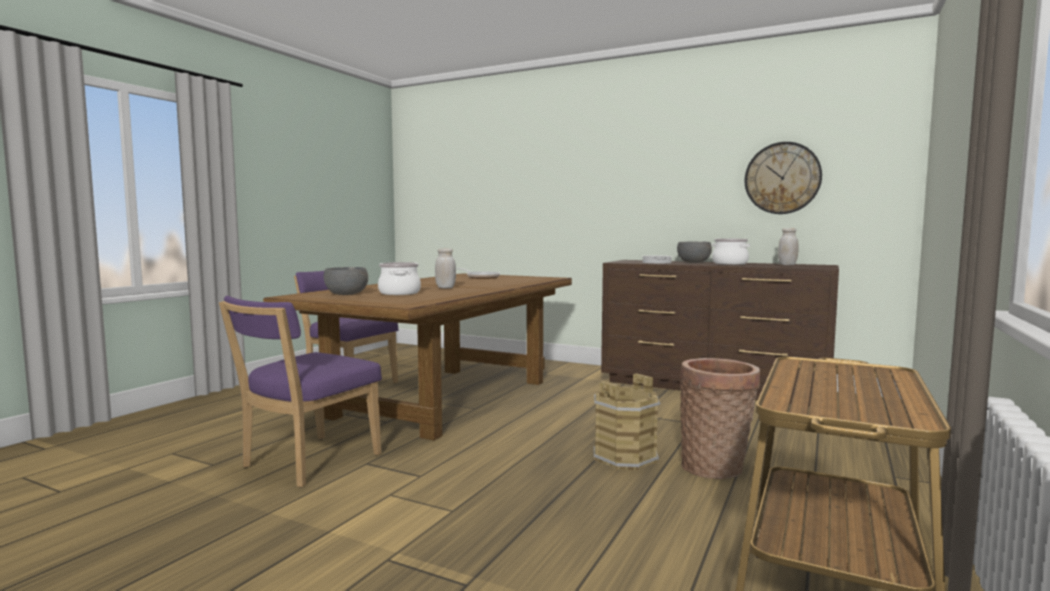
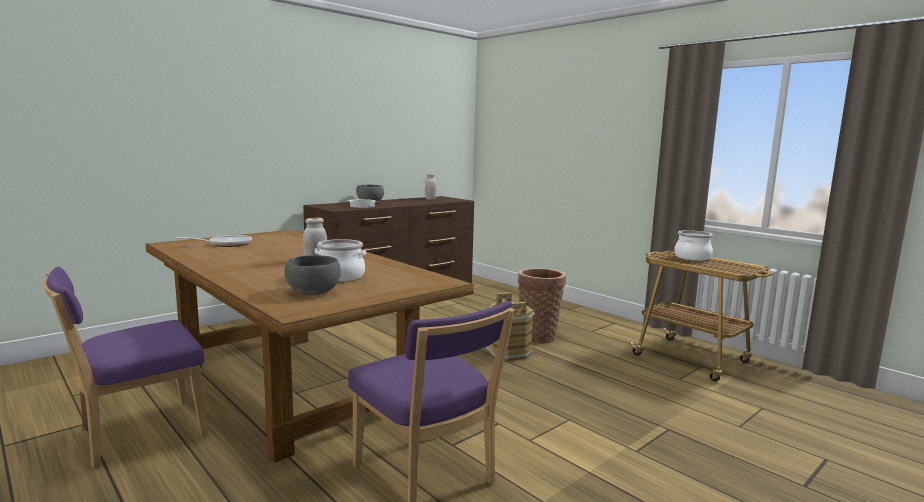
camera: 70 degrees left, 5 degrees up
cooking pot [712,239,750,265] -> cooking pot moved to [674,230,713,261]
wall clock [745,142,822,214] -> none

